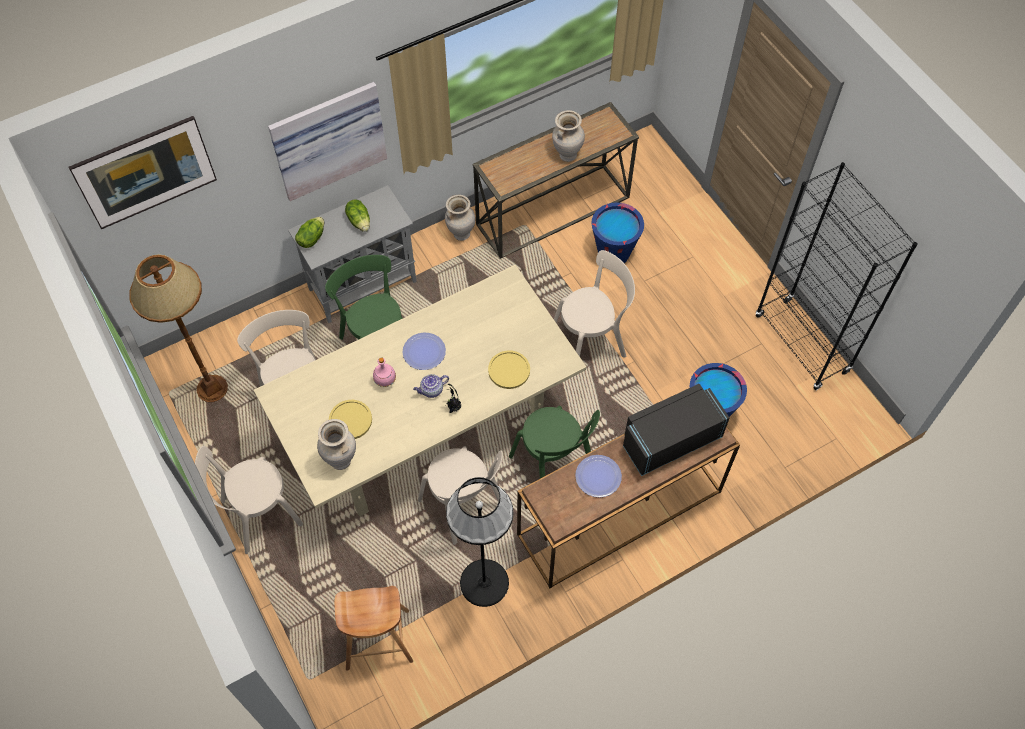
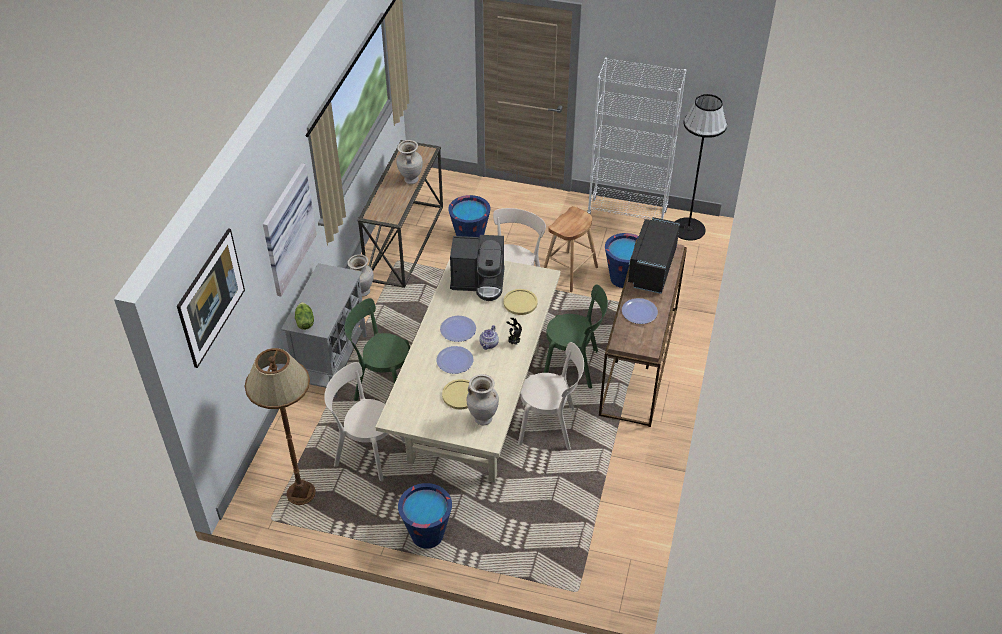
camera: 45 degrees left, 15 degrees down
beige chair [195,446,303,554] -> blue bucket [398,483,452,549]
brown stool [335,586,413,671] -> brown stool moved to [543,206,598,292]
lettuce [345,199,370,232] -> none
pink bottle [373,358,396,387] -> plate [436,346,474,374]
black floor lamp [446,477,513,607] -> black floor lamp moved to [675,94,727,240]
black bookcase [756,162,918,391] -> white bookcase [587,57,686,220]
none -> coffee machine [450,235,505,301]

